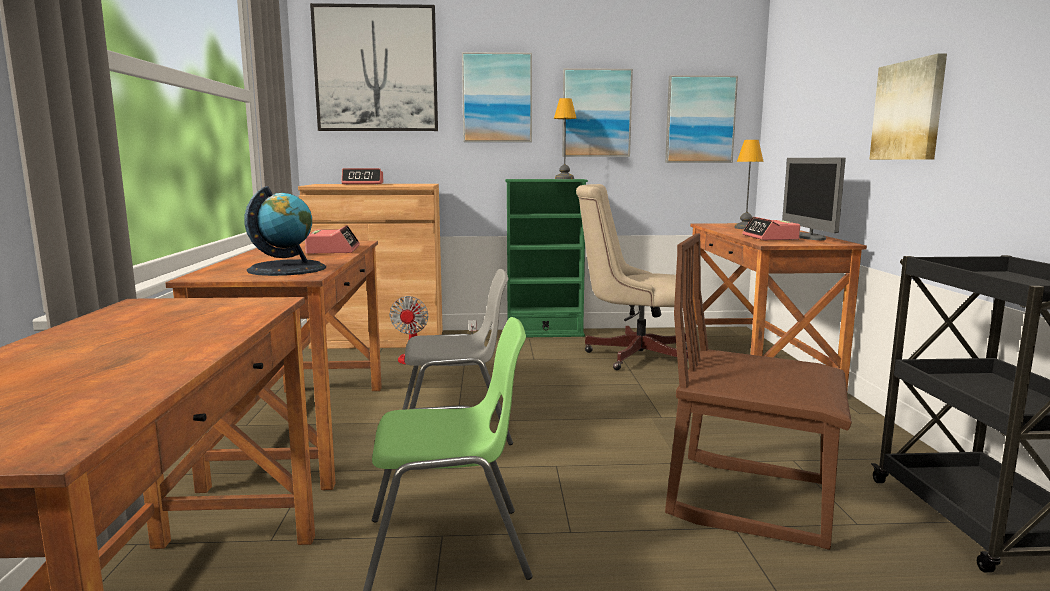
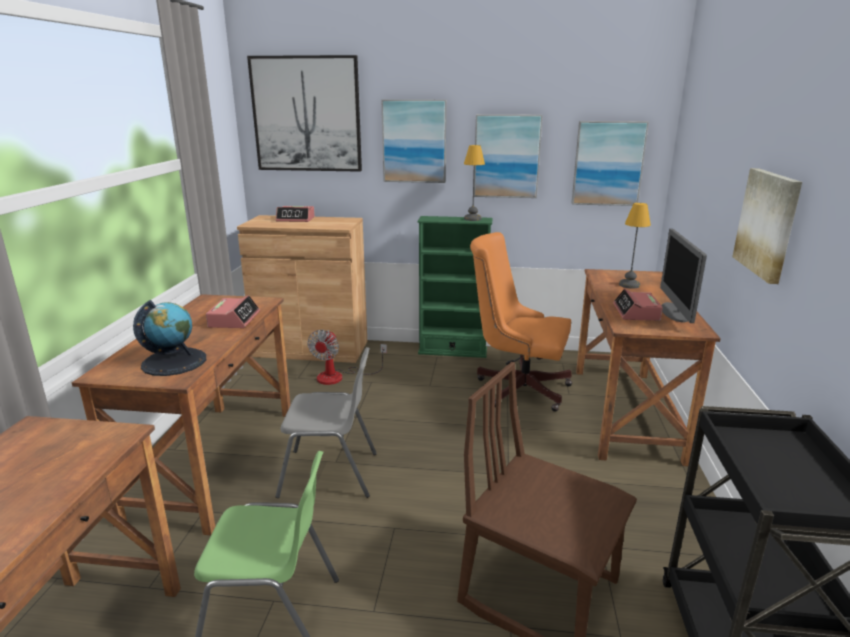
camera: 10 degrees right, 10 degrees up
beige office chair [576,184,688,370] -> orange office chair [470,232,572,412]

